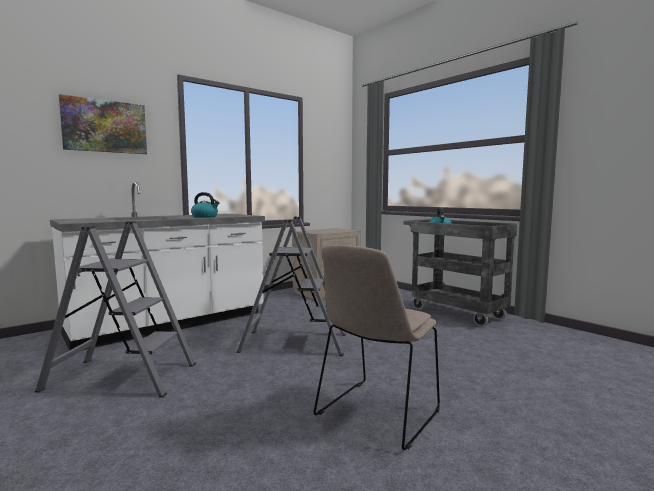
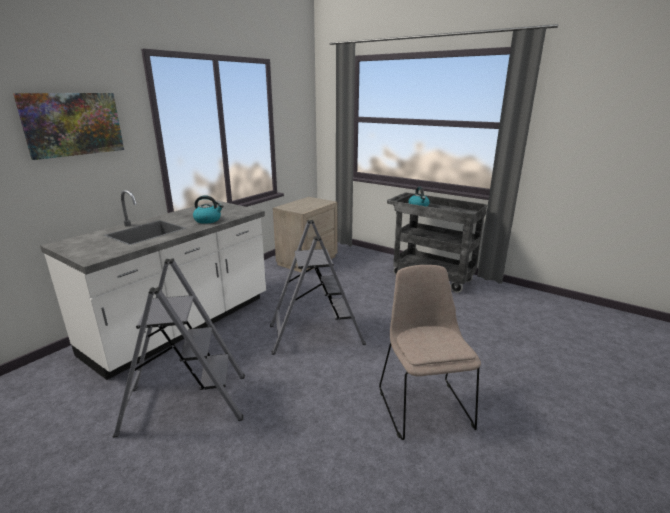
camera: 15 degrees left, 15 degrees up
beige chair [314,245,440,450] -> beige chair turned 150 degrees clockwise [379,265,481,440]

